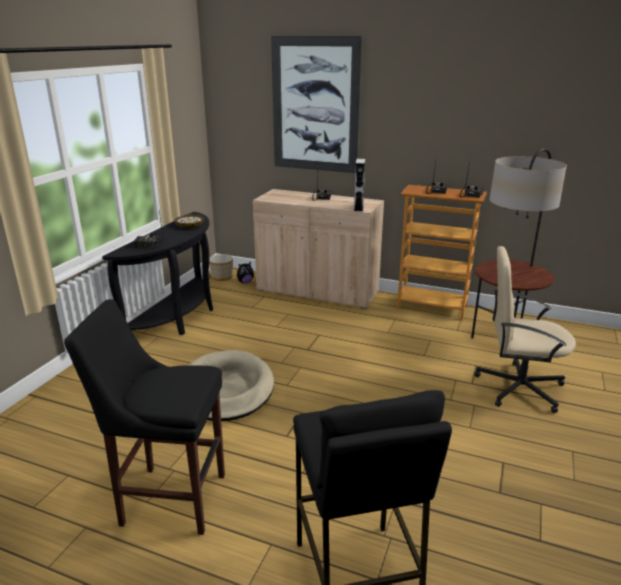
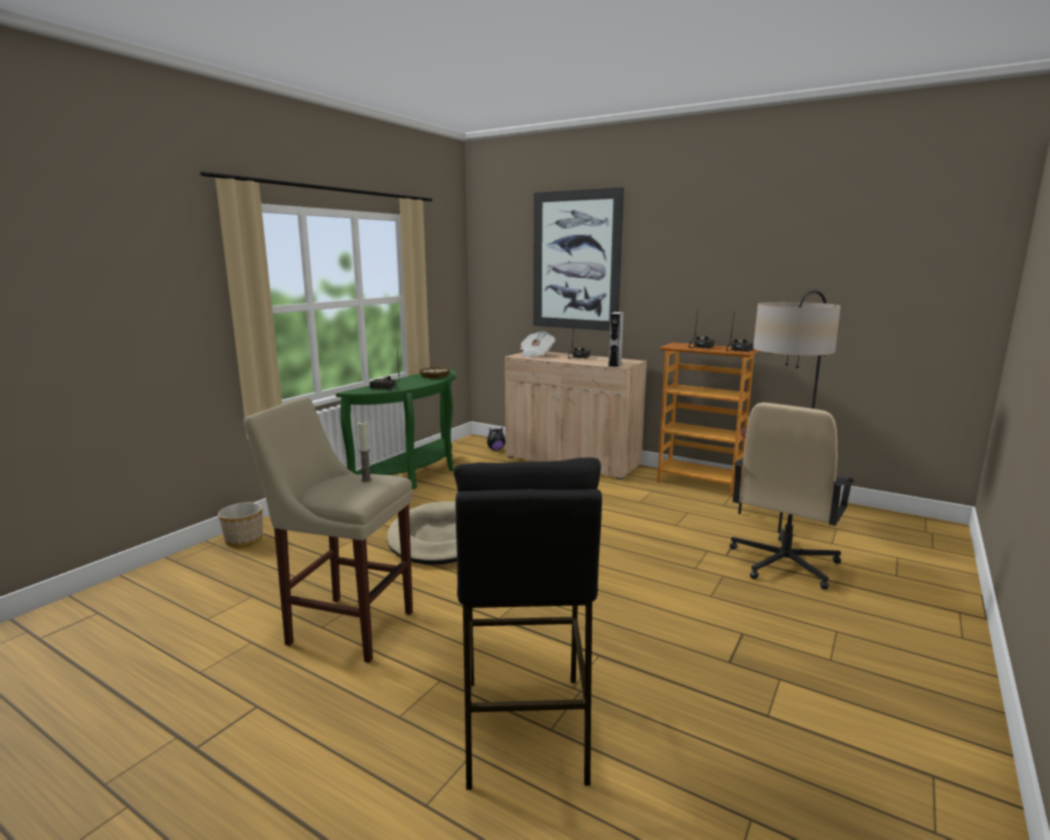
camera: 10 degrees right, 10 degrees down
black stool [64,299,225,535] -> beige stool [244,397,413,663]
black console table [102,211,213,335] -> green console table [336,368,457,489]
planter [209,254,233,281] -> planter moved to [218,502,263,547]
beige office chair [474,246,576,413] -> beige office chair turned 75 degrees counterclockwise [729,402,854,590]
none -> candle [357,421,372,482]
none -> newspaper [520,331,556,357]

